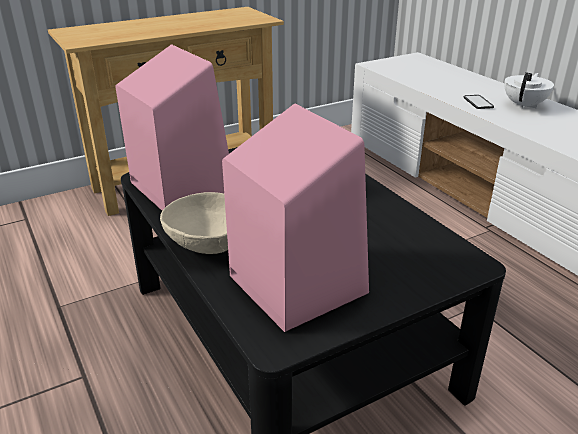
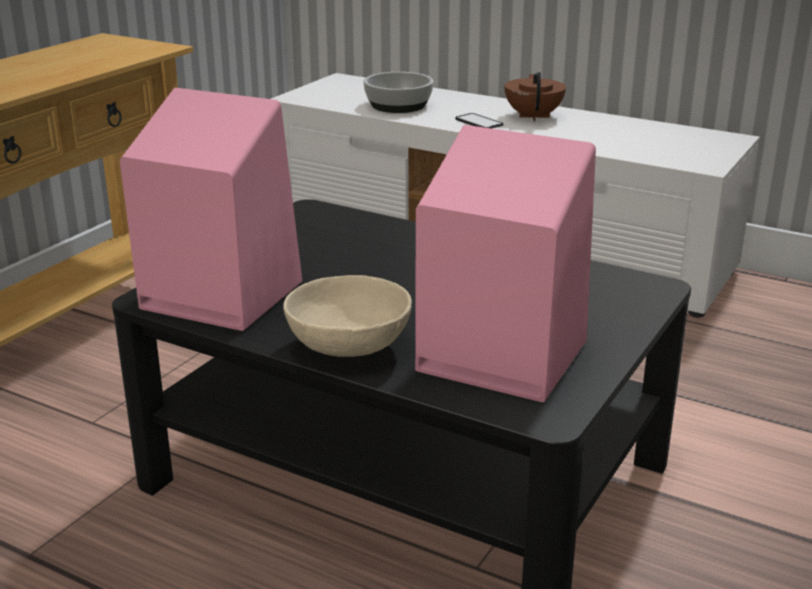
camera: 30 degrees left, 5 degrees down
white teapot [504,72,554,109] -> brown teapot [505,72,566,121]
none -> bowl [363,72,434,113]

